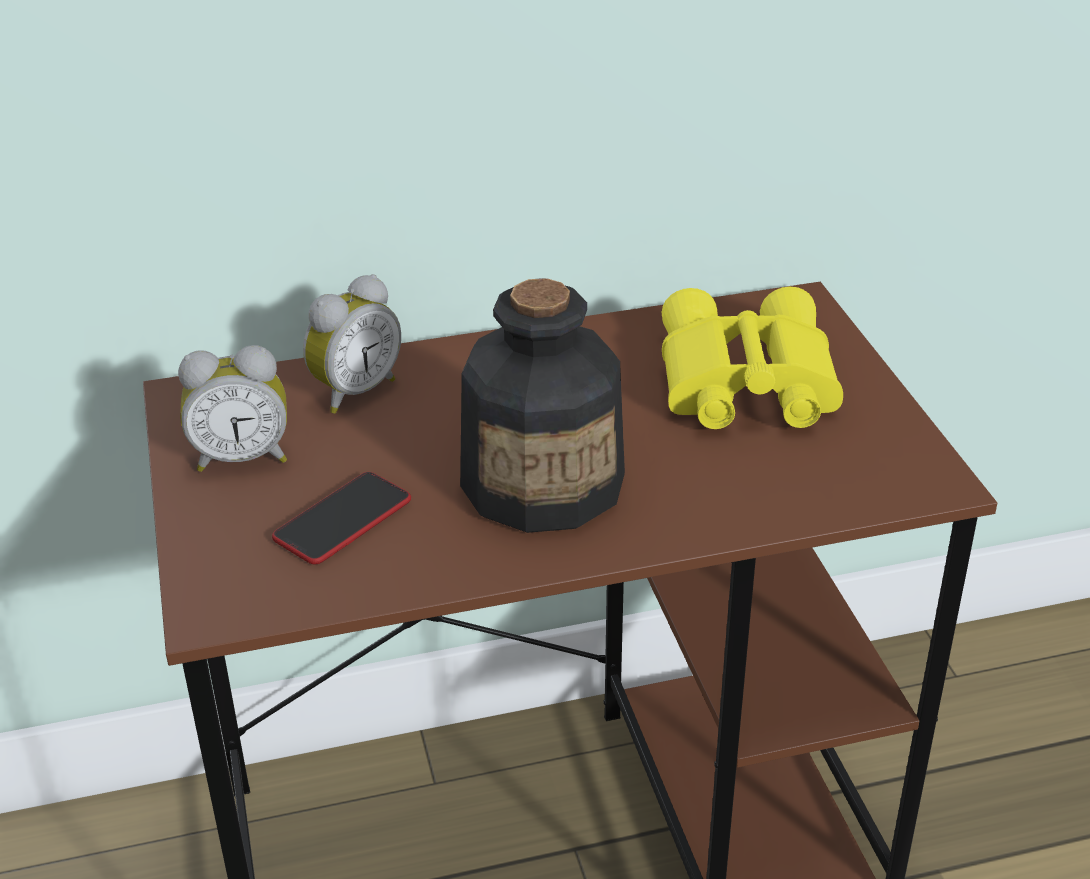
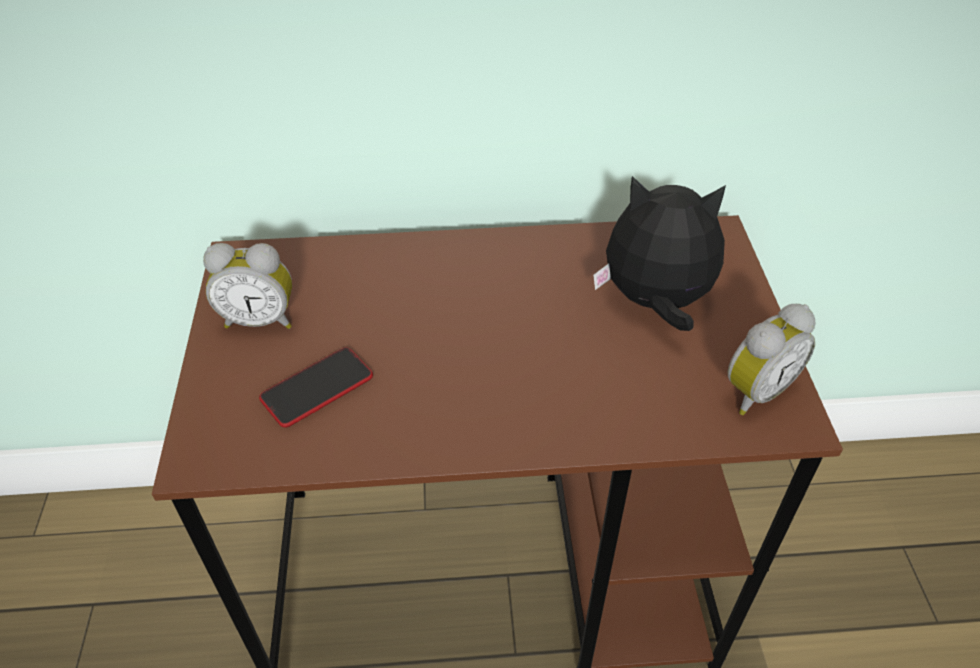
camera: 10 degrees right, 10 degrees up
alarm clock [303,274,401,414] -> alarm clock moved to [728,304,816,415]
bottle [460,278,625,533] -> none
yellow binoculars [662,287,843,429] -> plush toy [593,176,726,331]

